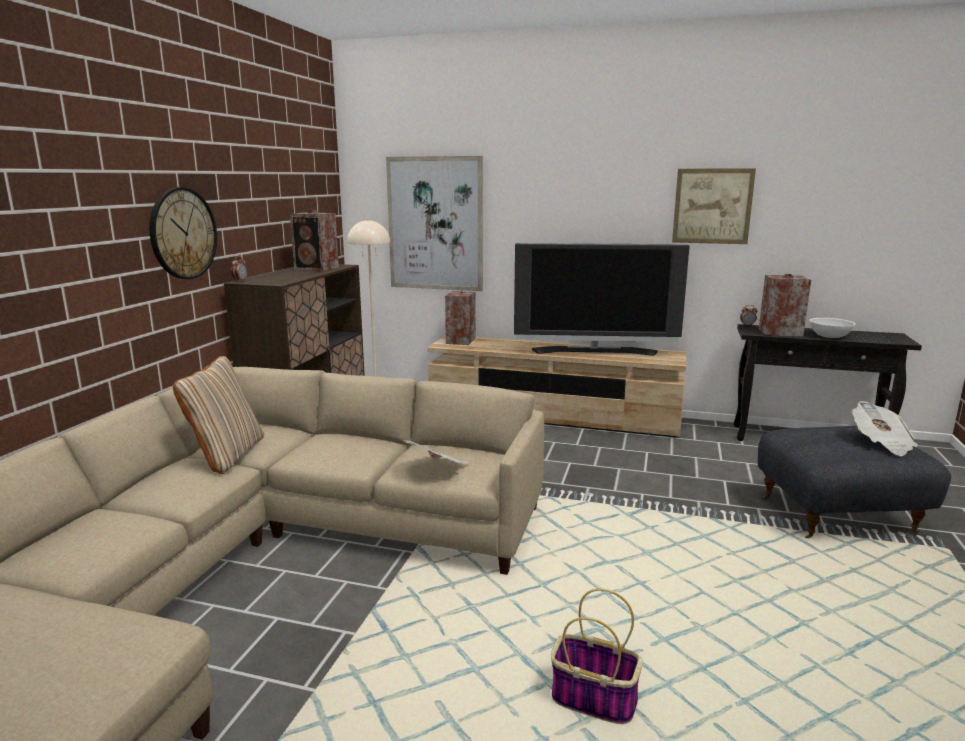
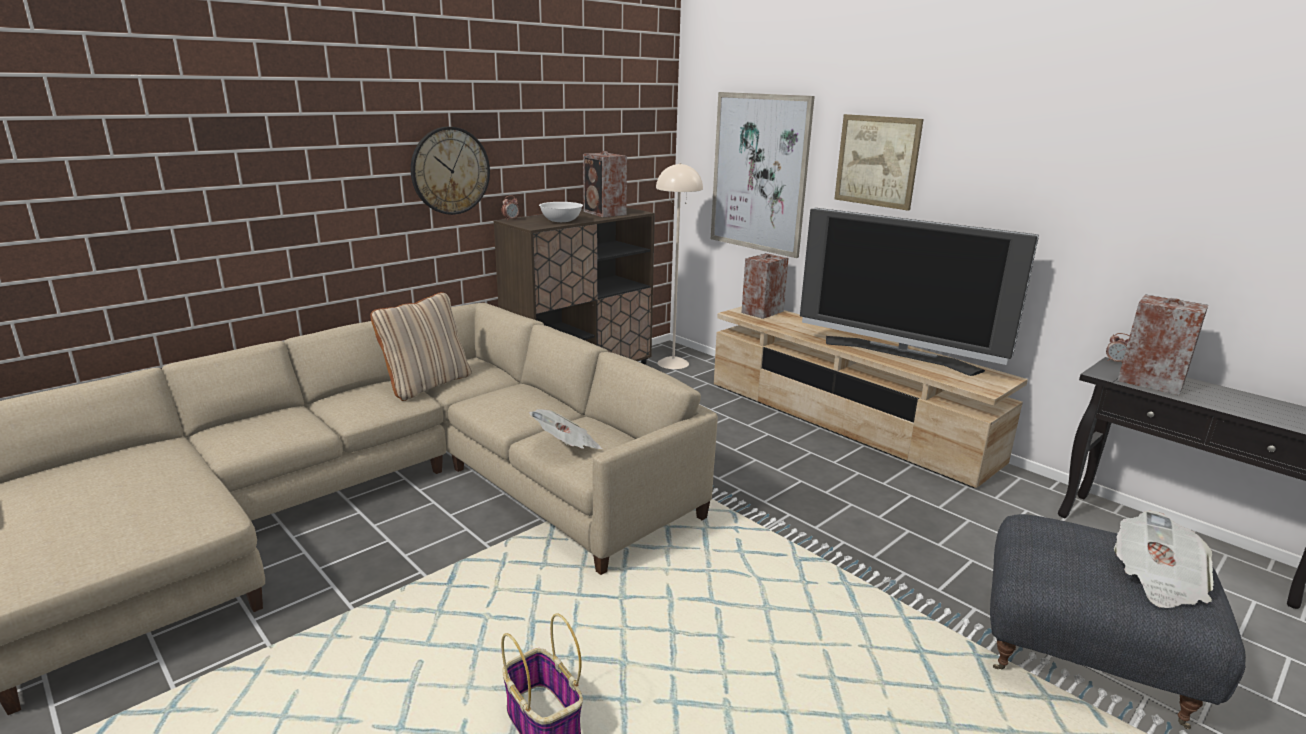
camera: 30 degrees right, 5 degrees up
picture [672,168,756,244] -> picture moved to [834,114,924,211]
white bowl [809,318,855,338] -> white bowl moved to [539,202,583,222]

